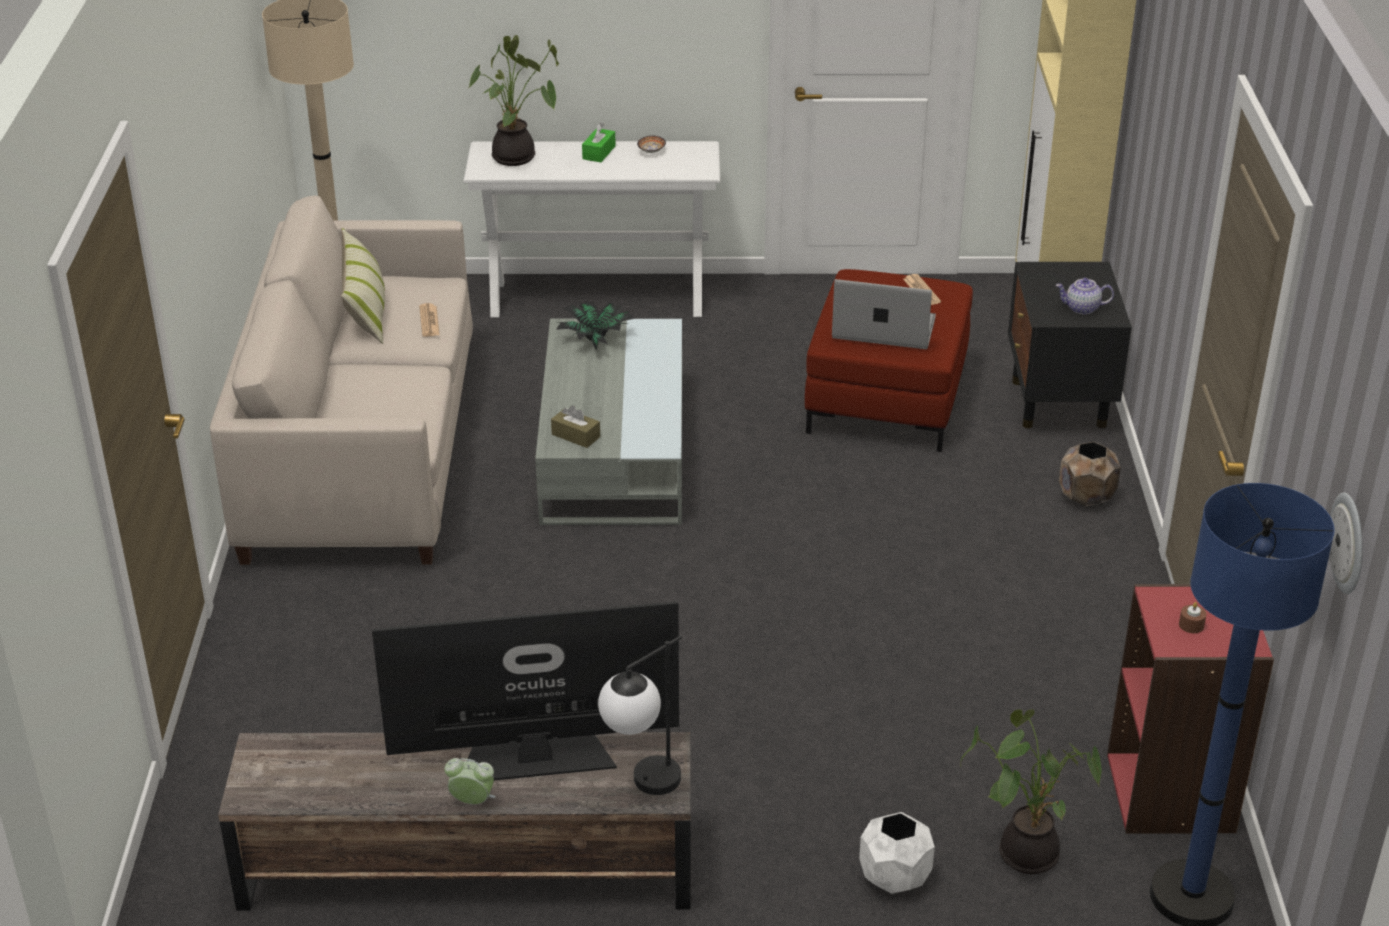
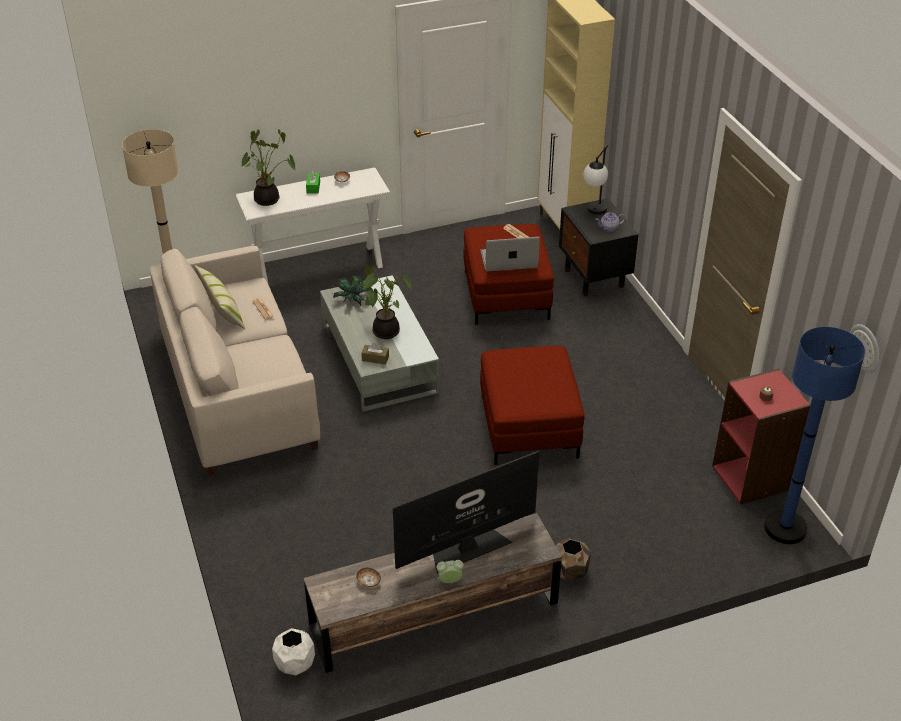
camera: 20 degrees left, 5 degrees up
table lamp [598,636,682,795] -> table lamp moved to [583,145,608,215]
white planter [859,812,935,894] -> white planter moved to [272,628,315,675]
potted plant [960,709,1101,874] -> potted plant moved to [349,265,411,339]
brown planter [1059,442,1121,506] -> brown planter moved to [556,538,591,581]
none -> bowl [356,568,381,587]
none -> red ottoman [480,346,585,465]

